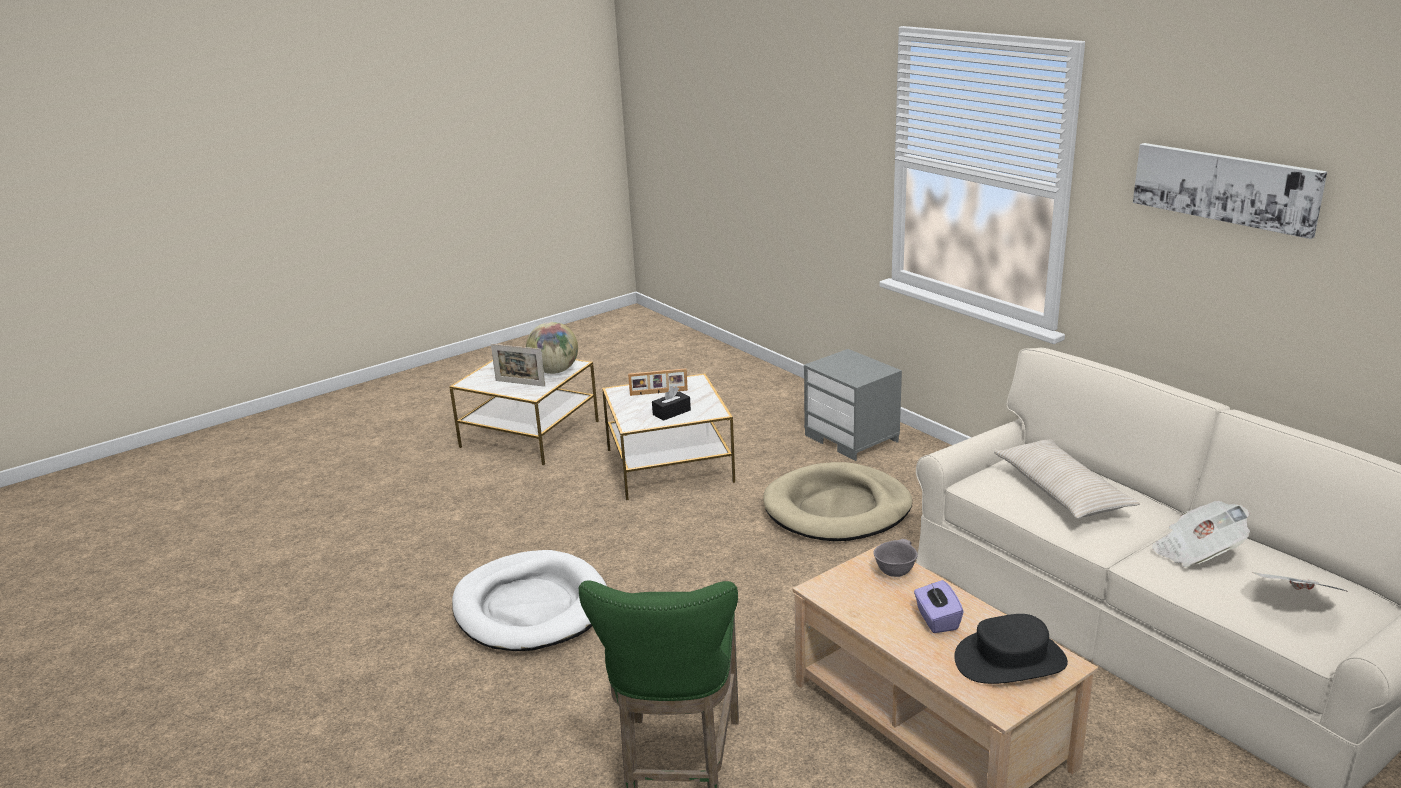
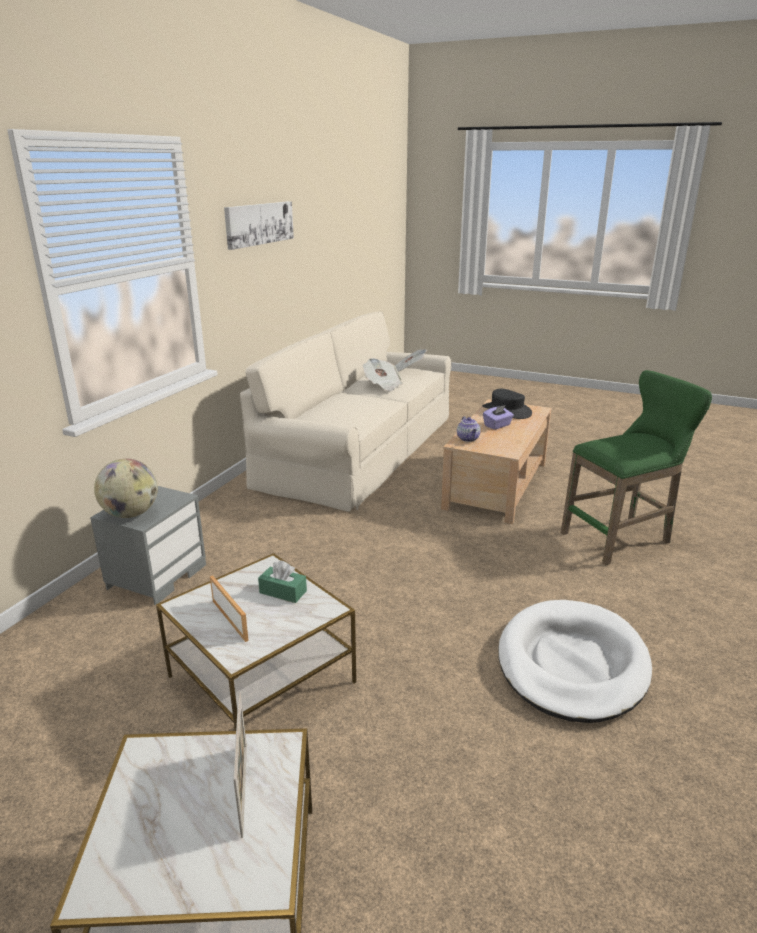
camera: 120 degrees left, 0 degrees up
globe [526,322,578,374] -> globe moved to [94,459,158,518]
black tissue box [652,386,691,421] -> green tissue box [258,561,307,603]
beige dog bed [763,462,912,541] -> none
grey bowl [873,539,918,577] -> teapot [457,416,481,442]
beige pillow [994,439,1140,519] -> none

